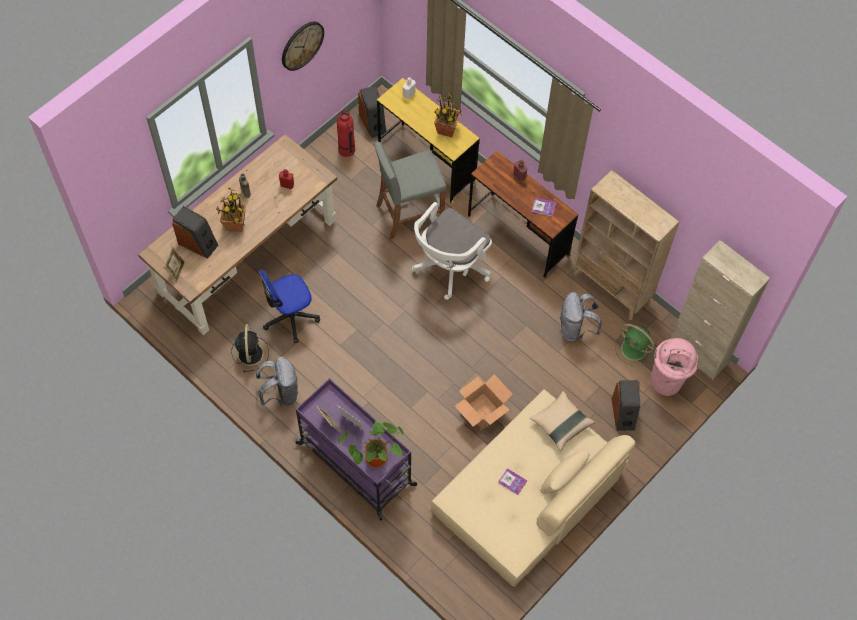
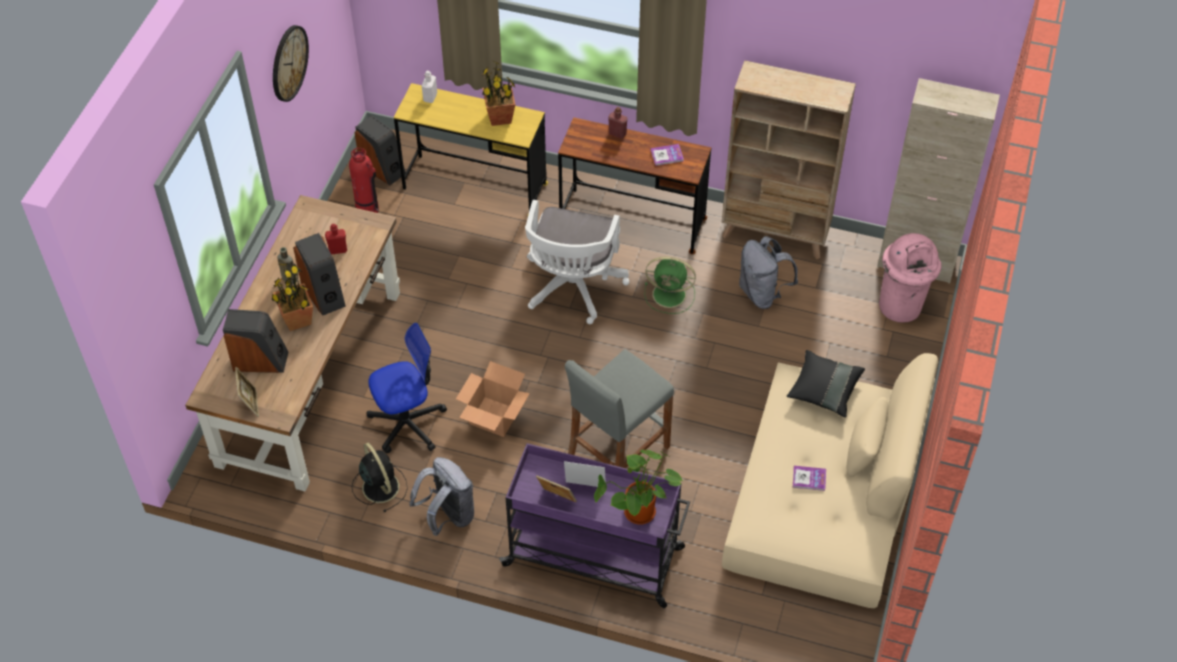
camera: 25 degrees left, 10 degrees down
office chair [258,270,320,343] -> office chair turned 150 degrees counterclockwise [366,323,447,453]
grey stool [374,141,446,240] -> grey stool moved to [565,350,674,468]
cardboard box [455,374,513,429] -> cardboard box moved to [456,361,530,437]
beige pillow [530,391,595,451] -> black pillow [787,350,865,418]
speaker [612,380,640,431] -> speaker moved to [293,233,346,316]
green fan [615,324,655,367] -> green fan moved to [645,257,696,314]

